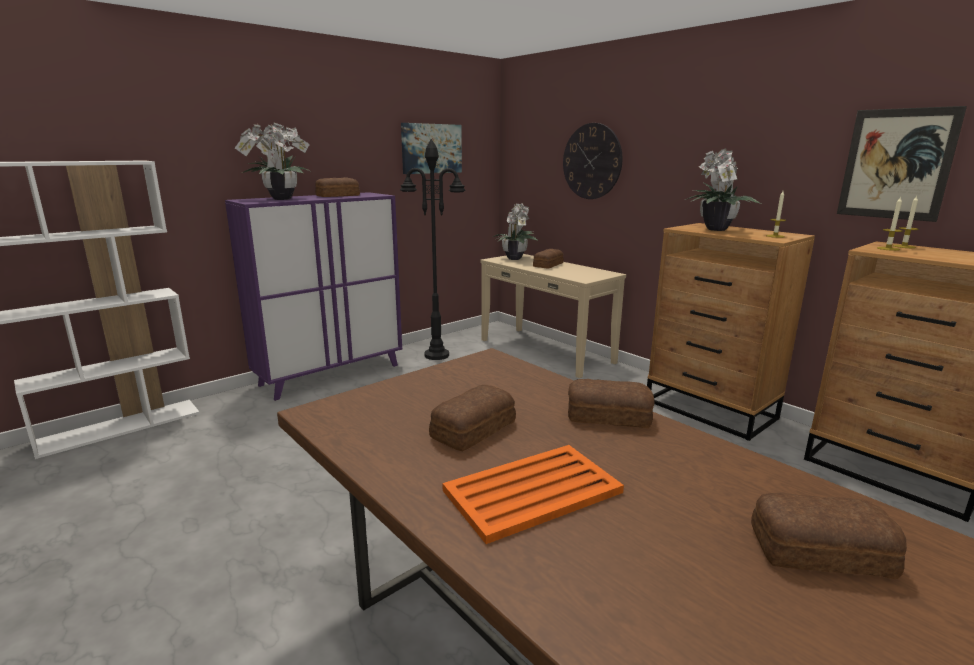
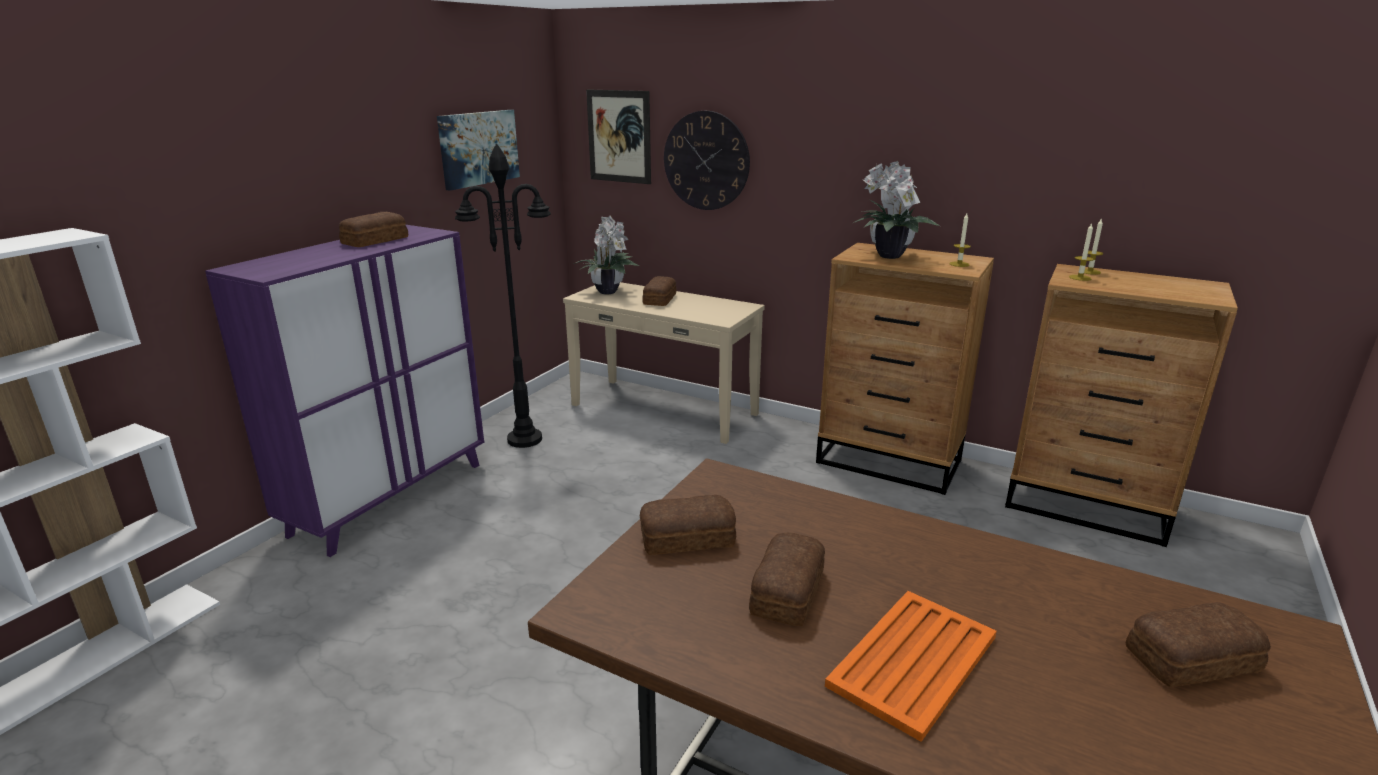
camera: 20 degrees left, 5 degrees up
potted plant [235,122,312,200] -> none
bread [568,379,654,428] -> bread moved to [640,495,736,555]
picture [837,106,967,222] -> picture moved to [586,89,651,184]

